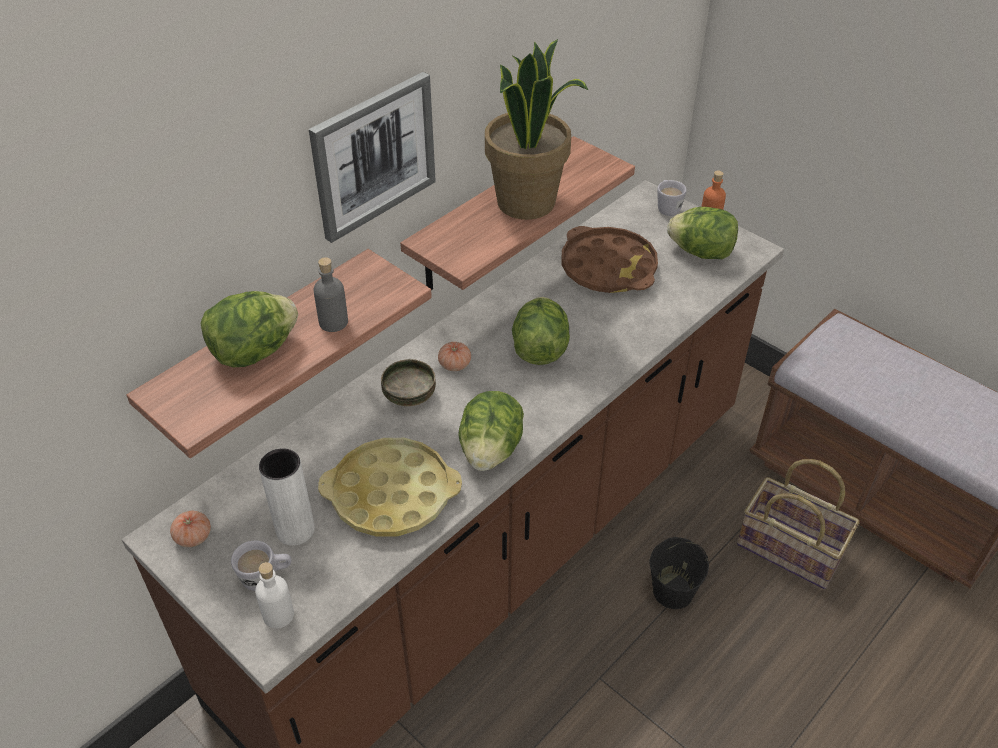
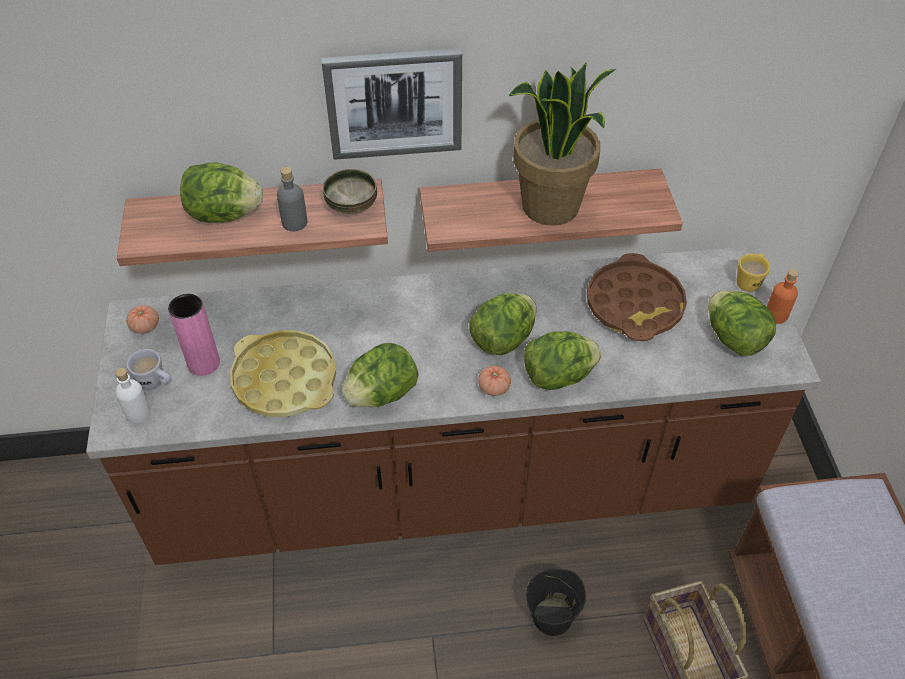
camera: 40 degrees right, 5 degrees up
white vase [259,448,315,546] -> pink vase [168,294,220,376]
bowl [381,359,436,406] -> bowl moved to [323,169,377,214]
tomato [438,342,471,371] -> tomato moved to [478,365,511,396]
white mug [657,180,687,216] -> yellow mug [737,254,770,292]
none -> lettuce [524,331,601,390]

